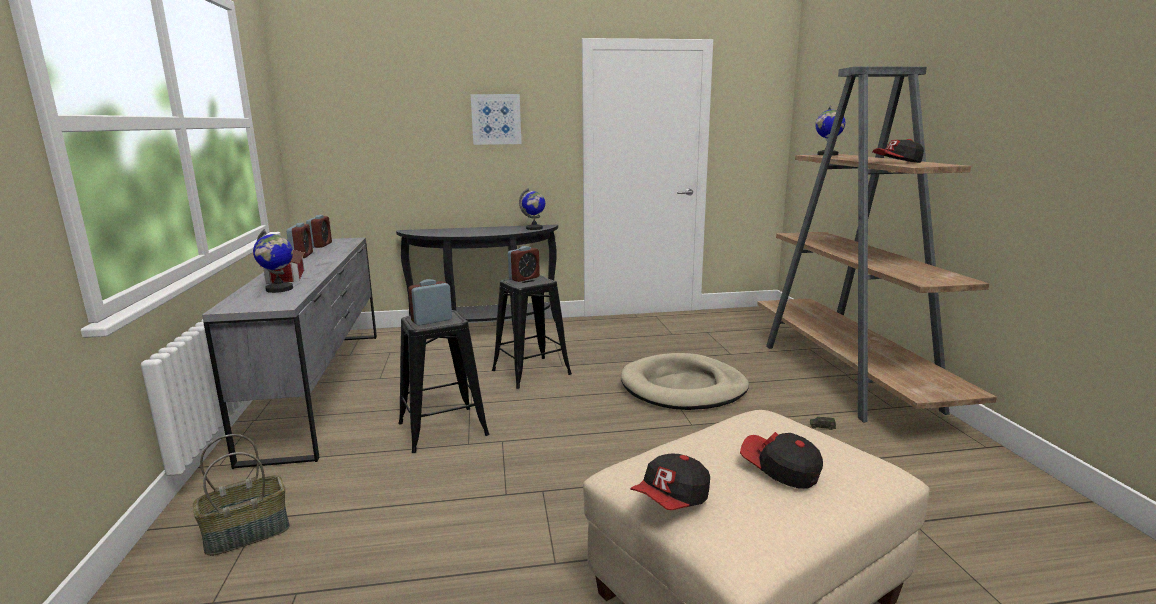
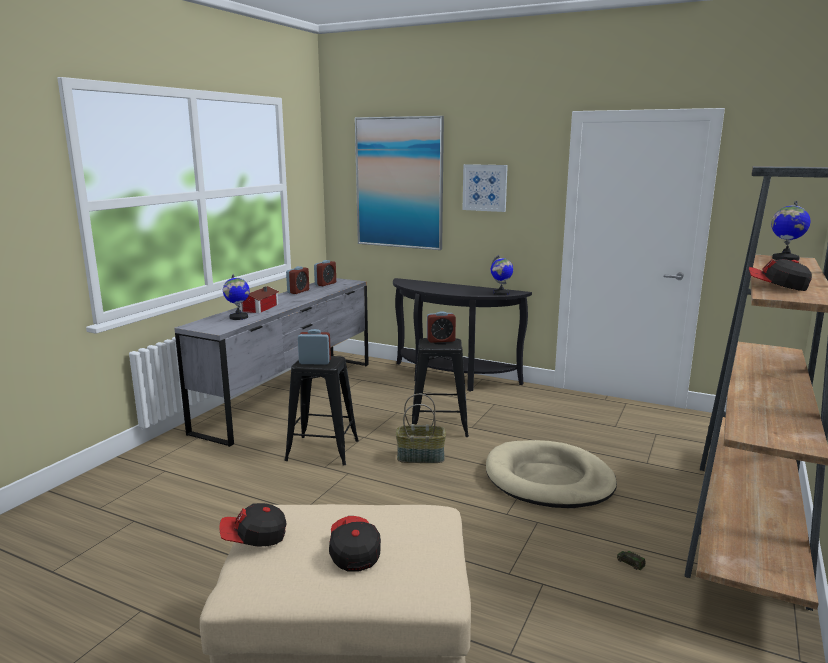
camera: 35 degrees right, 0 degrees up
basket [193,434,290,556] -> basket moved to [396,394,446,463]
none -> picture [355,116,444,250]

